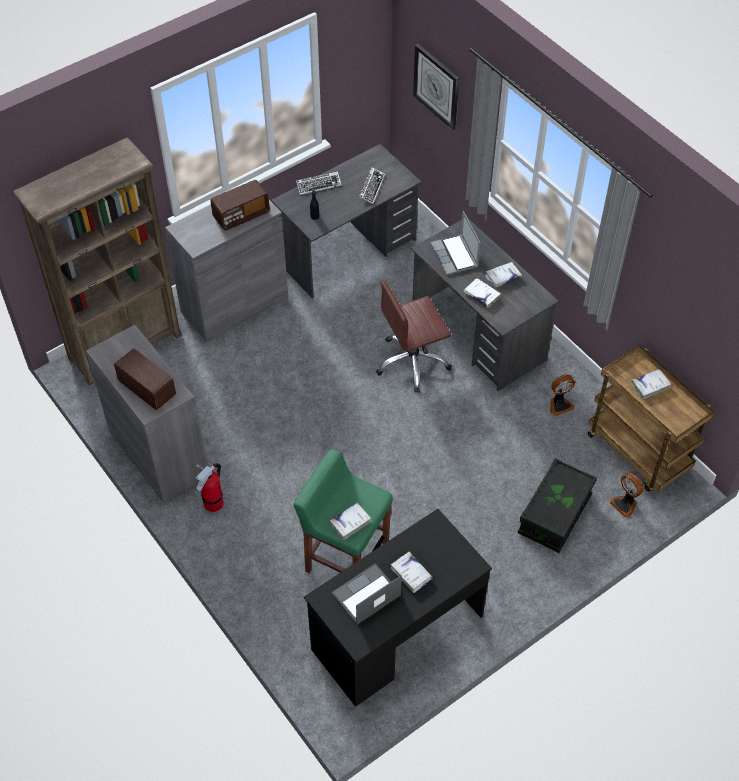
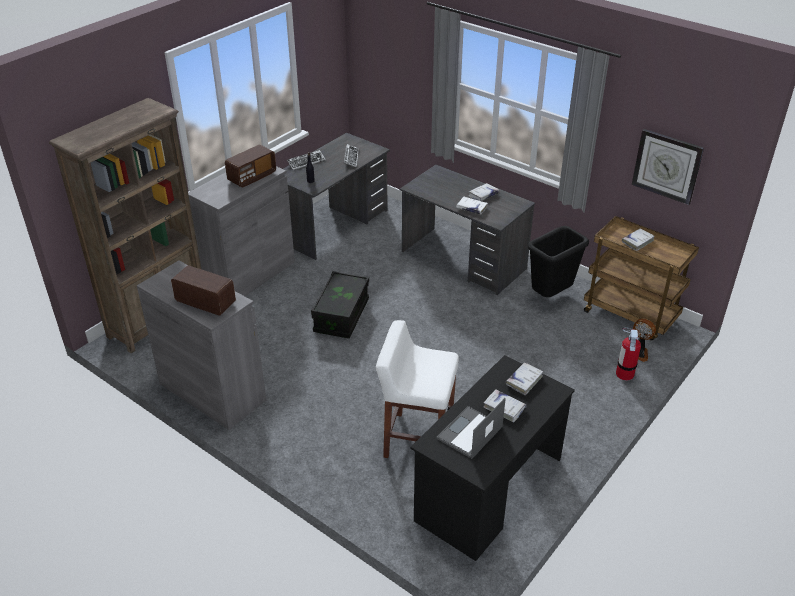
camera: 15 degrees left, 15 degrees down
fire extinguisher [195,463,224,512] -> fire extinguisher moved to [616,327,641,381]
green stool [293,449,393,573] -> white stool [376,320,459,458]
white book [329,502,372,540] -> white book moved to [506,362,543,395]
brown office chair [376,281,452,393] -> none
wall clock [413,44,459,130] -> wall clock moved to [632,129,704,205]
laptop [430,211,480,275] -> none
black storage box [518,458,597,553] -> black storage box moved to [311,271,369,338]
fan [550,375,575,416] -> black trash can [528,226,589,297]

